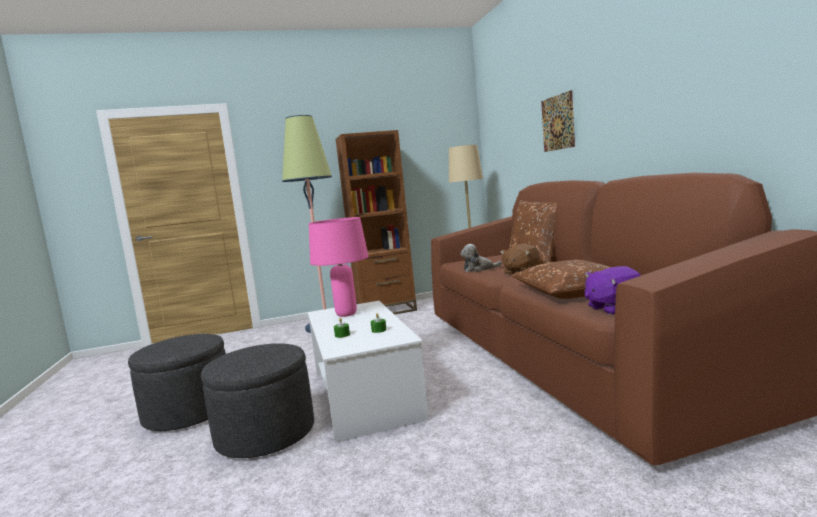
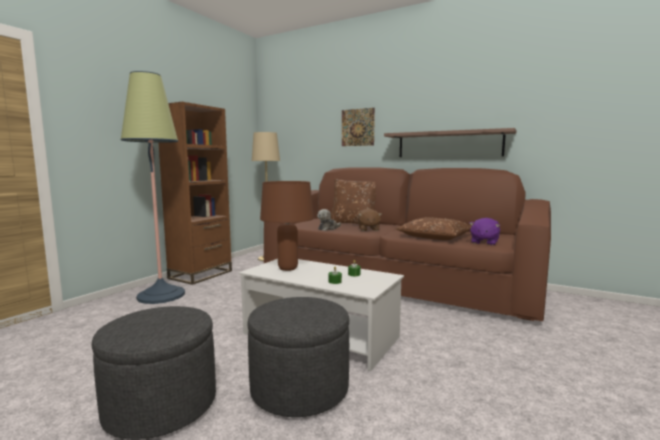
camera: 45 degrees left, 0 degrees up
pink table lamp [309,217,369,317] -> brown table lamp [260,181,314,271]
none -> shelf [384,128,517,157]

